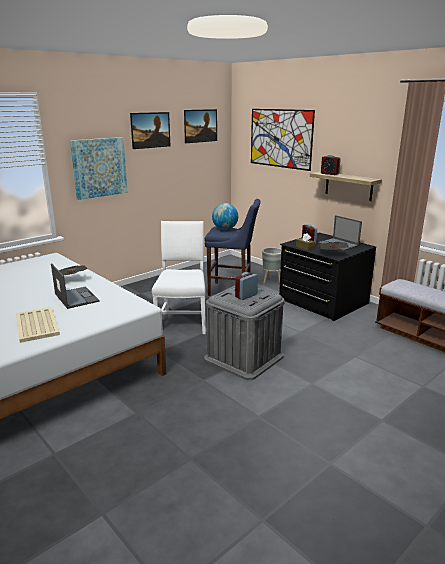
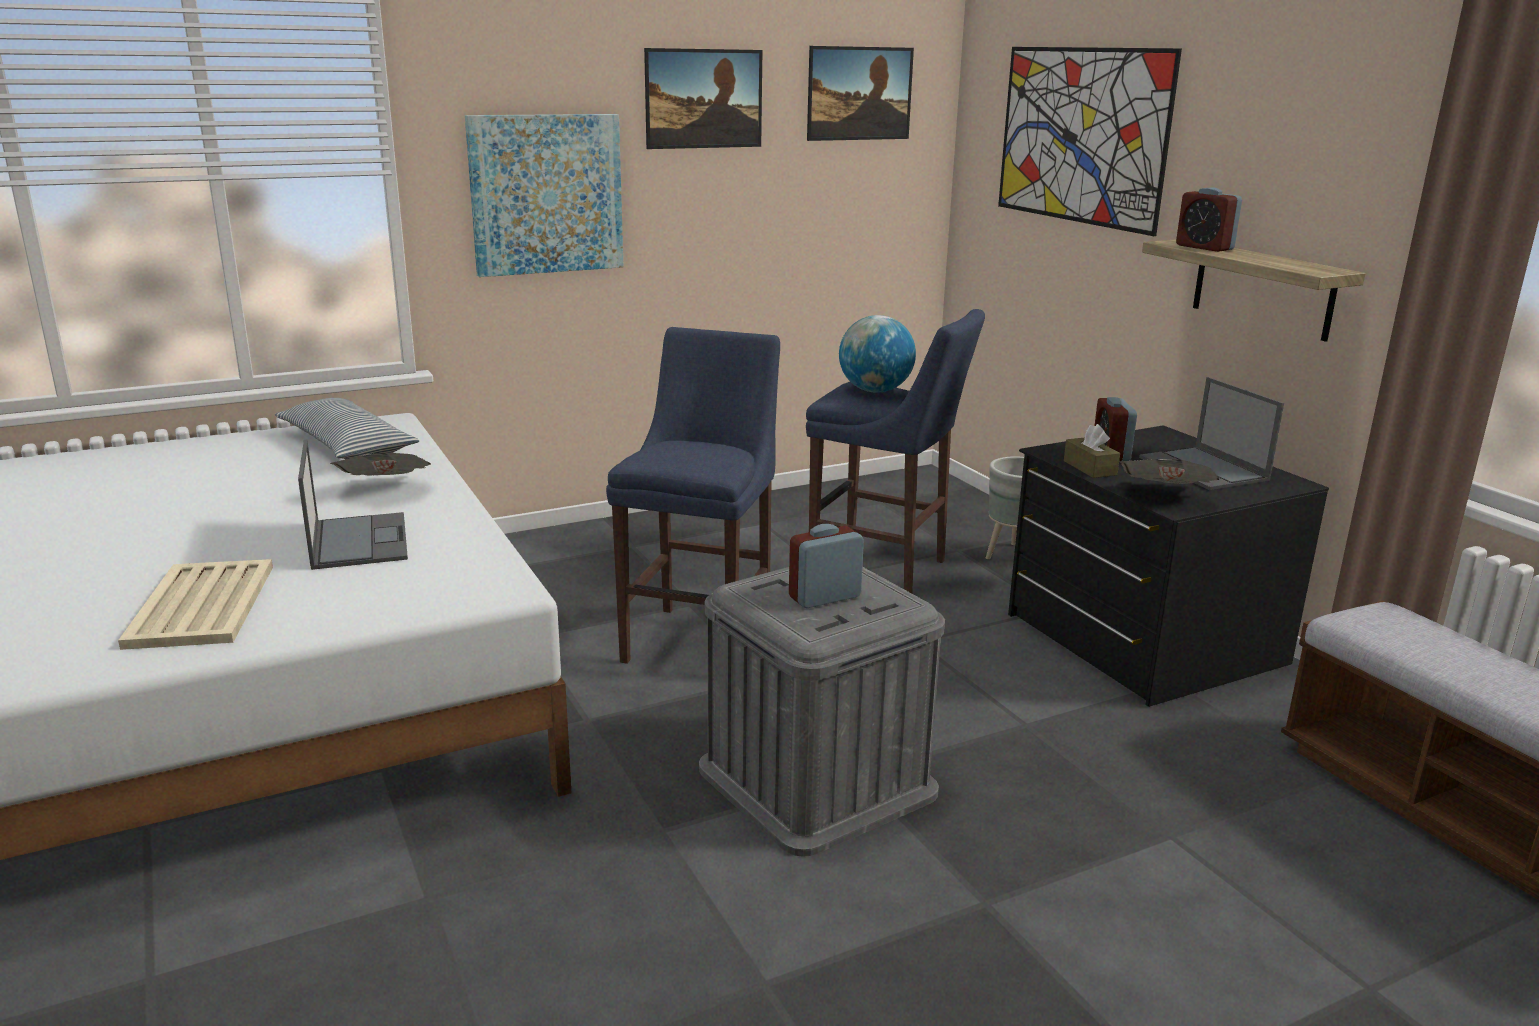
camera: 15 degrees right, 0 degrees up
white chair [152,221,206,334] -> blue stool [606,327,780,664]
none -> pillow [275,398,419,459]

